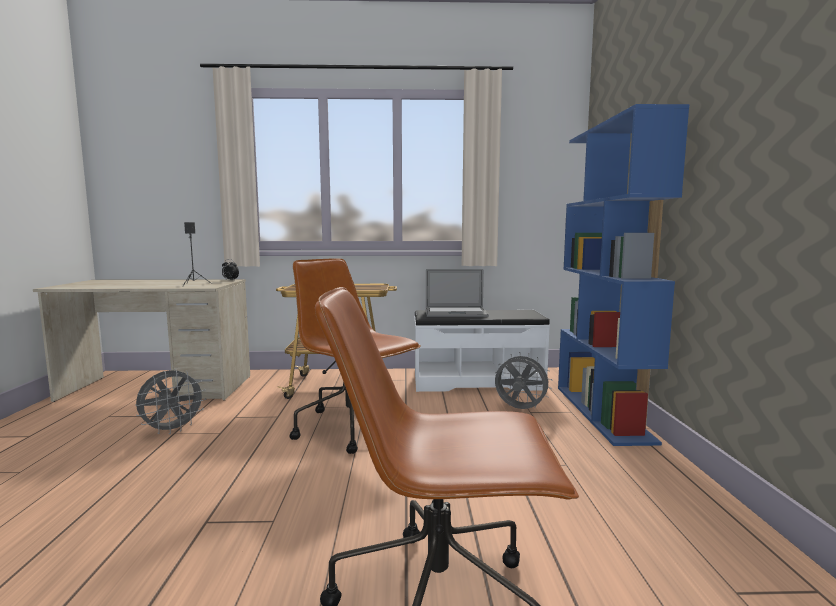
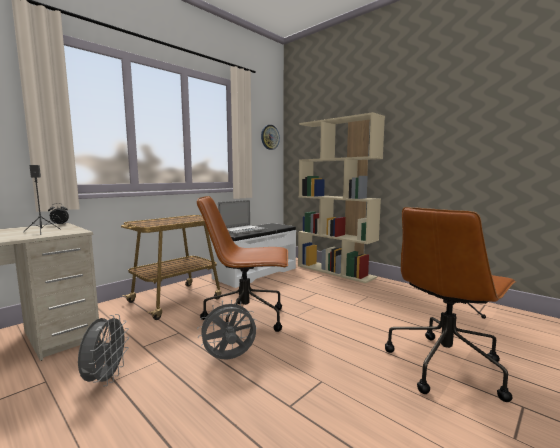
camera: 45 degrees left, 0 degrees up
grey fan [495,352,552,409] -> grey fan moved to [197,299,257,360]
blue bookcase [558,104,690,446] -> beige bookcase [298,112,385,283]
none -> wall clock [261,125,280,150]

